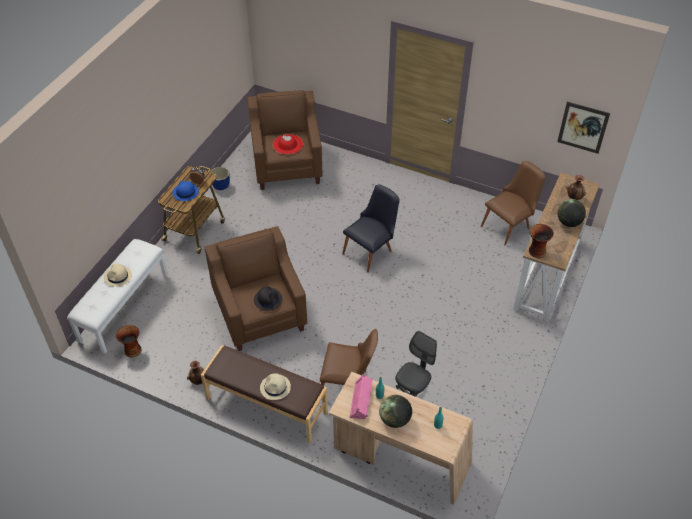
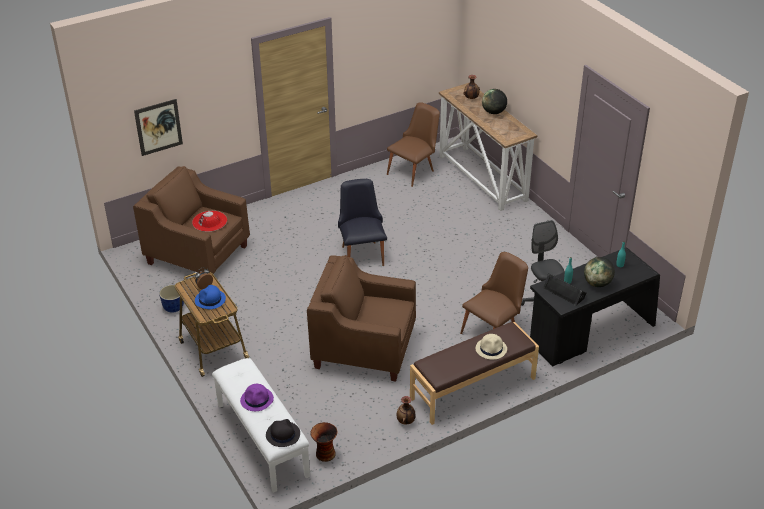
camera: 55 degrees left, 10 degrees down
beige hat [104,264,132,287] -> purple hat [240,384,274,411]
black hat [254,286,282,311] -> black hat moved to [266,419,300,447]
beige desk [329,372,473,505] -> black desk [530,247,660,366]
pink speaker [349,374,373,419] -> black speaker [543,273,587,306]
brown chair [481,161,546,246] -> brown chair turned 45 degrees clockwise [387,102,440,187]
vase [529,224,554,258] -> none
picture [557,102,610,154] -> picture moved to [134,99,183,156]

